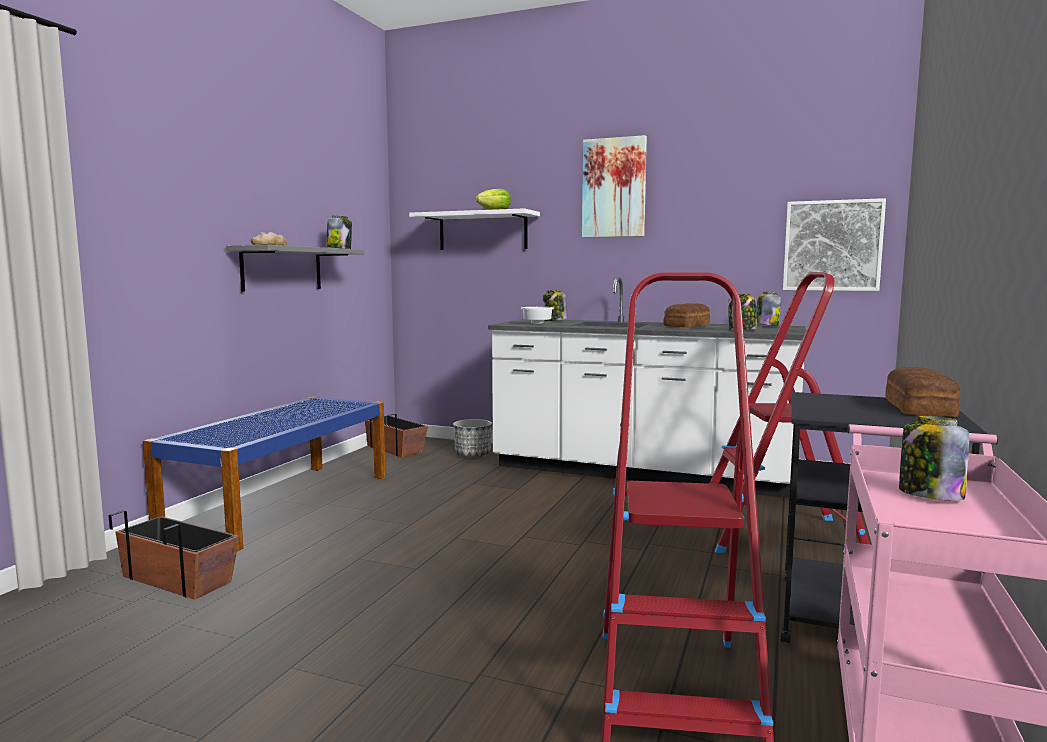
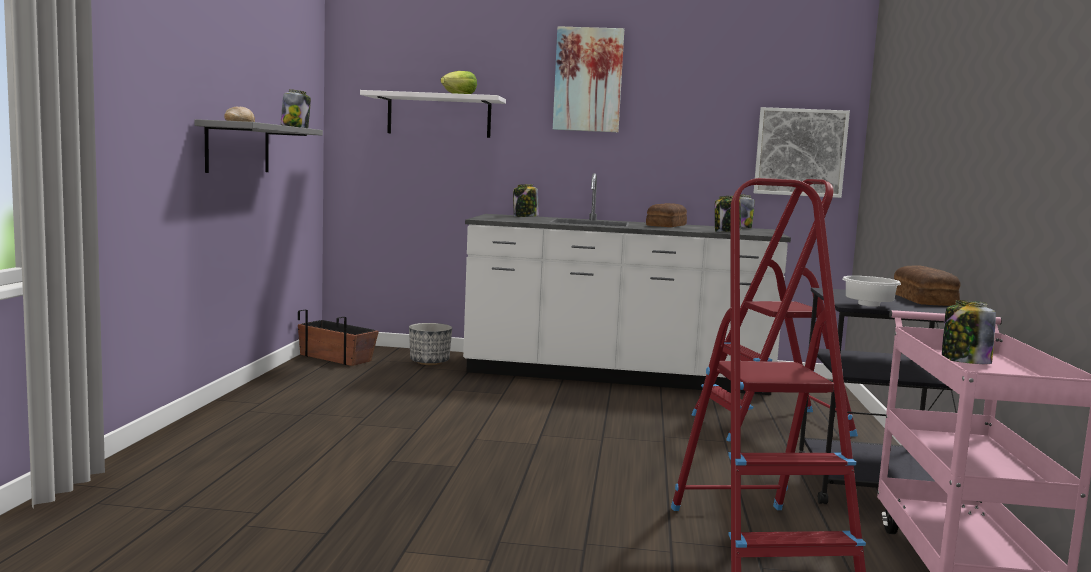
camera: 15 degrees left, 0 degrees up
planter [109,510,240,599] -> none
blue bench [143,397,386,551] -> none
white bowl [521,307,554,324] -> white bowl moved to [842,276,901,307]

